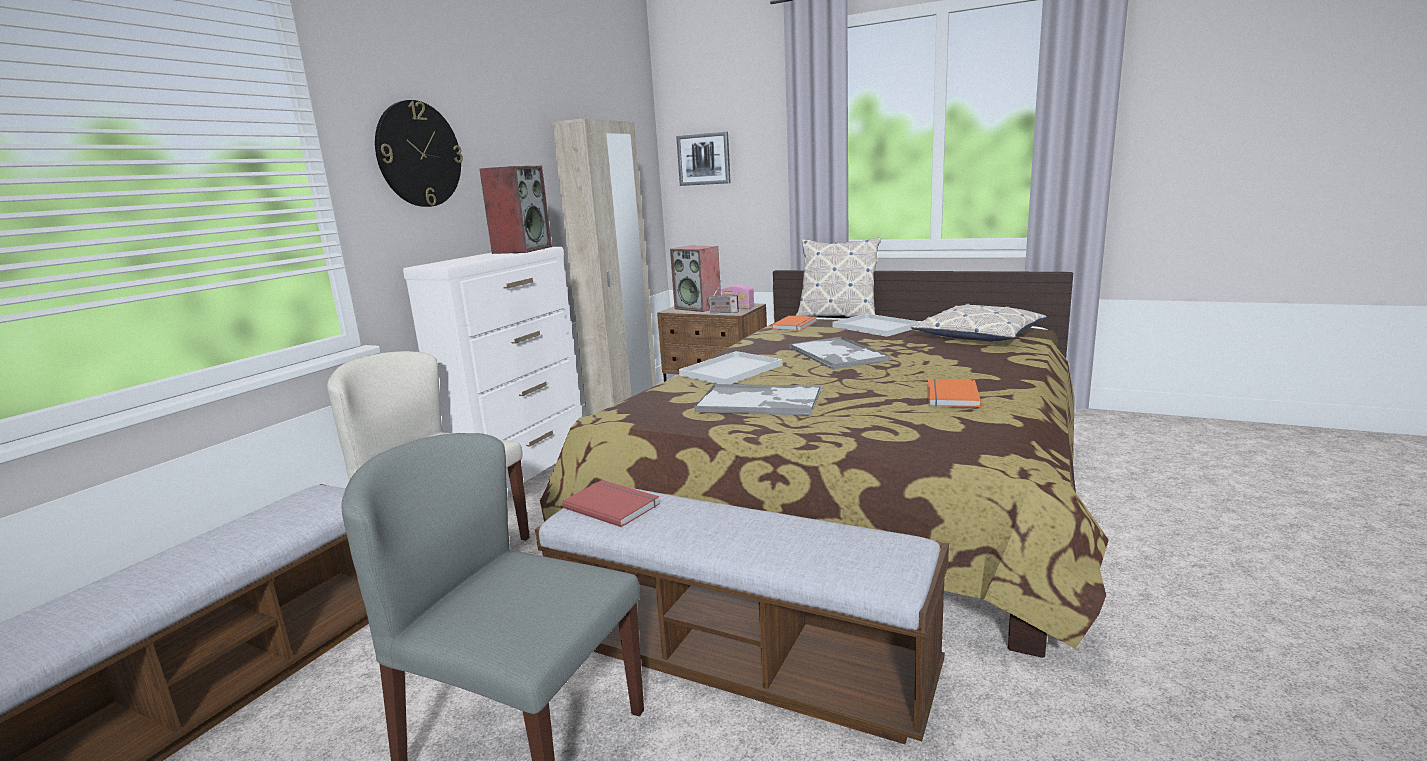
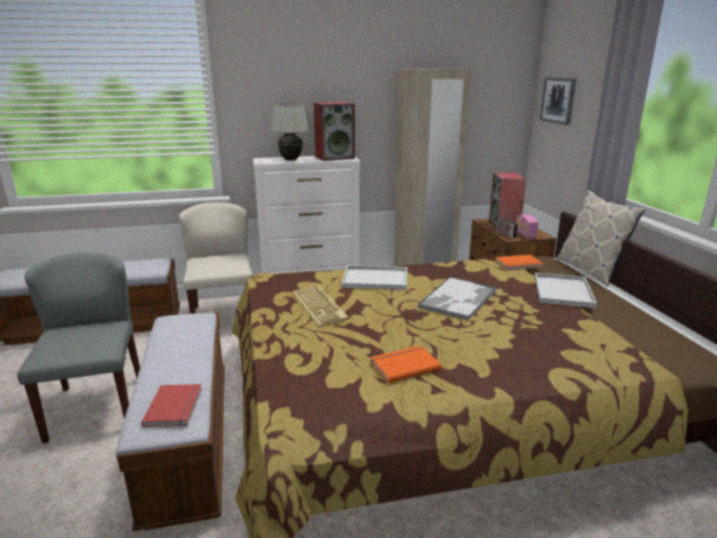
camera: 50 degrees right, 5 degrees up
wall clock [375,100,463,207] -> none
red book [562,480,660,527] -> red book moved to [141,384,202,427]
tray [694,384,822,416] -> keyboard [293,285,349,327]
pillow [911,304,1047,341] -> none
none -> white table lamp [270,103,309,160]

